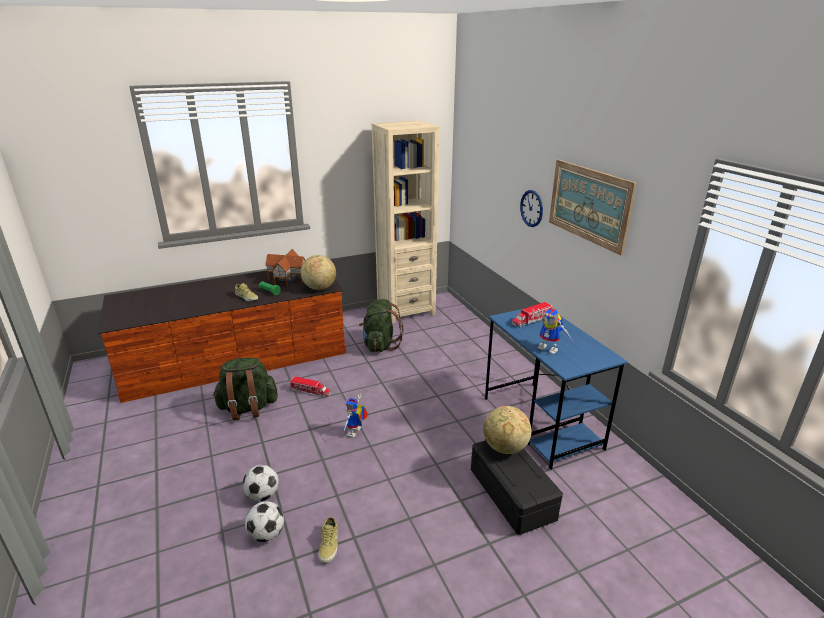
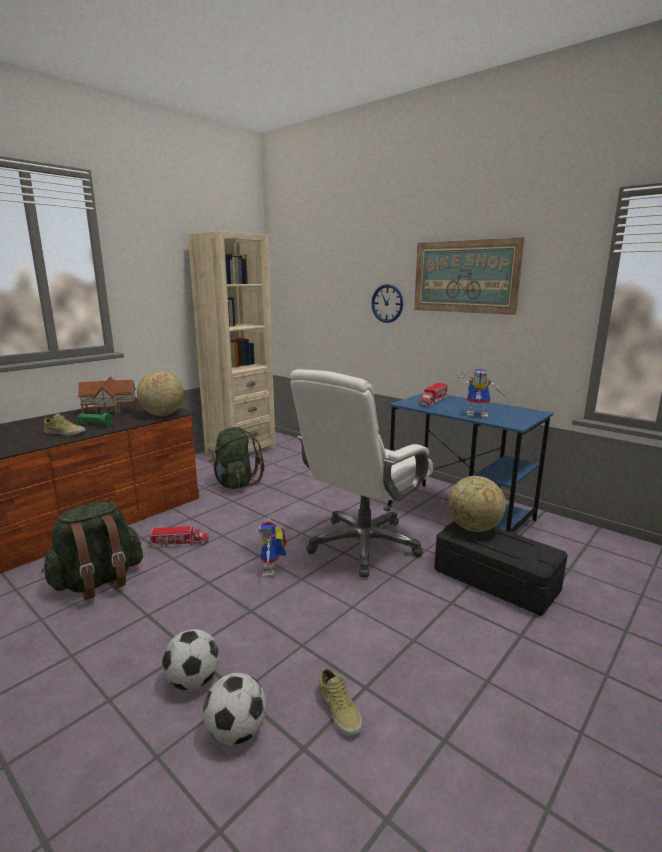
camera: 25 degrees left, 10 degrees down
none -> white office chair [290,369,433,578]

